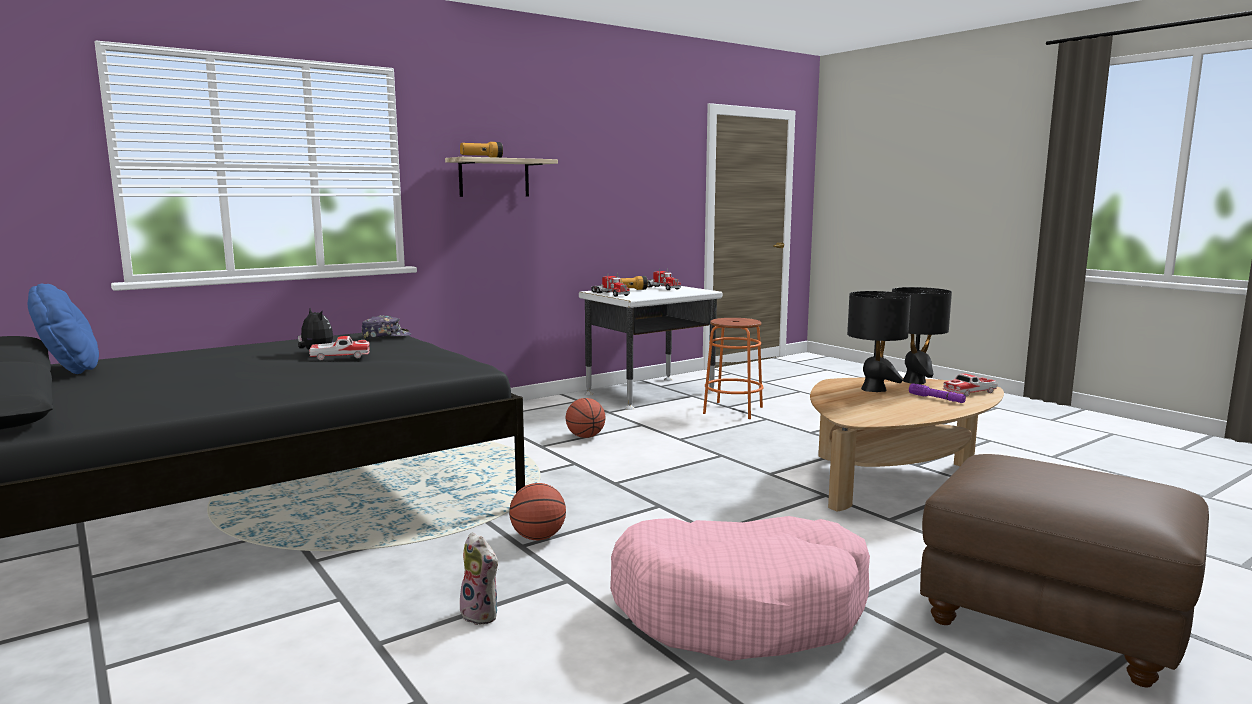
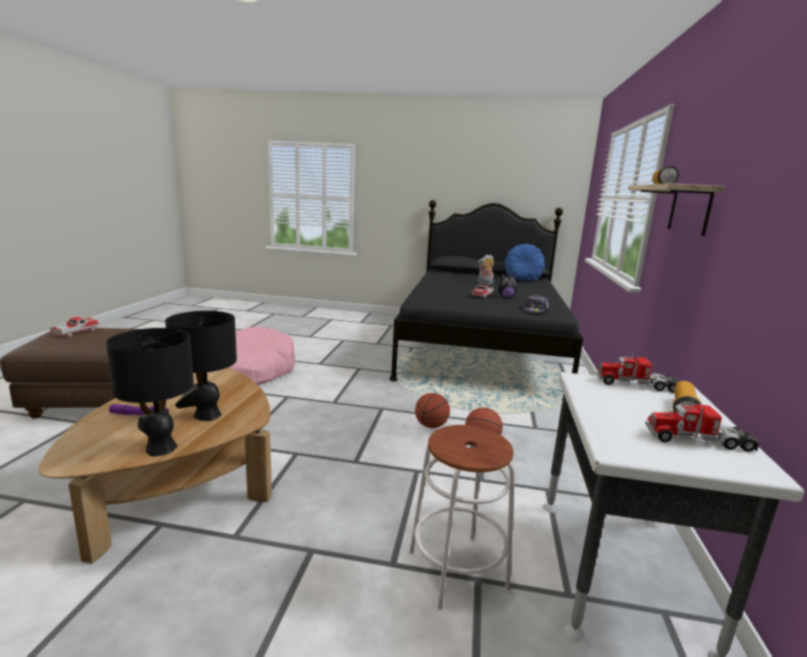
camera: 135 degrees right, 5 degrees up
plush toy [458,532,499,625] -> plush toy moved to [478,255,494,285]
basketball [509,483,566,540] -> basketball moved to [415,393,450,428]
orange stool [703,318,764,419] -> white stool [409,425,515,610]
toy car [943,373,998,396] -> toy car moved to [50,317,99,337]

